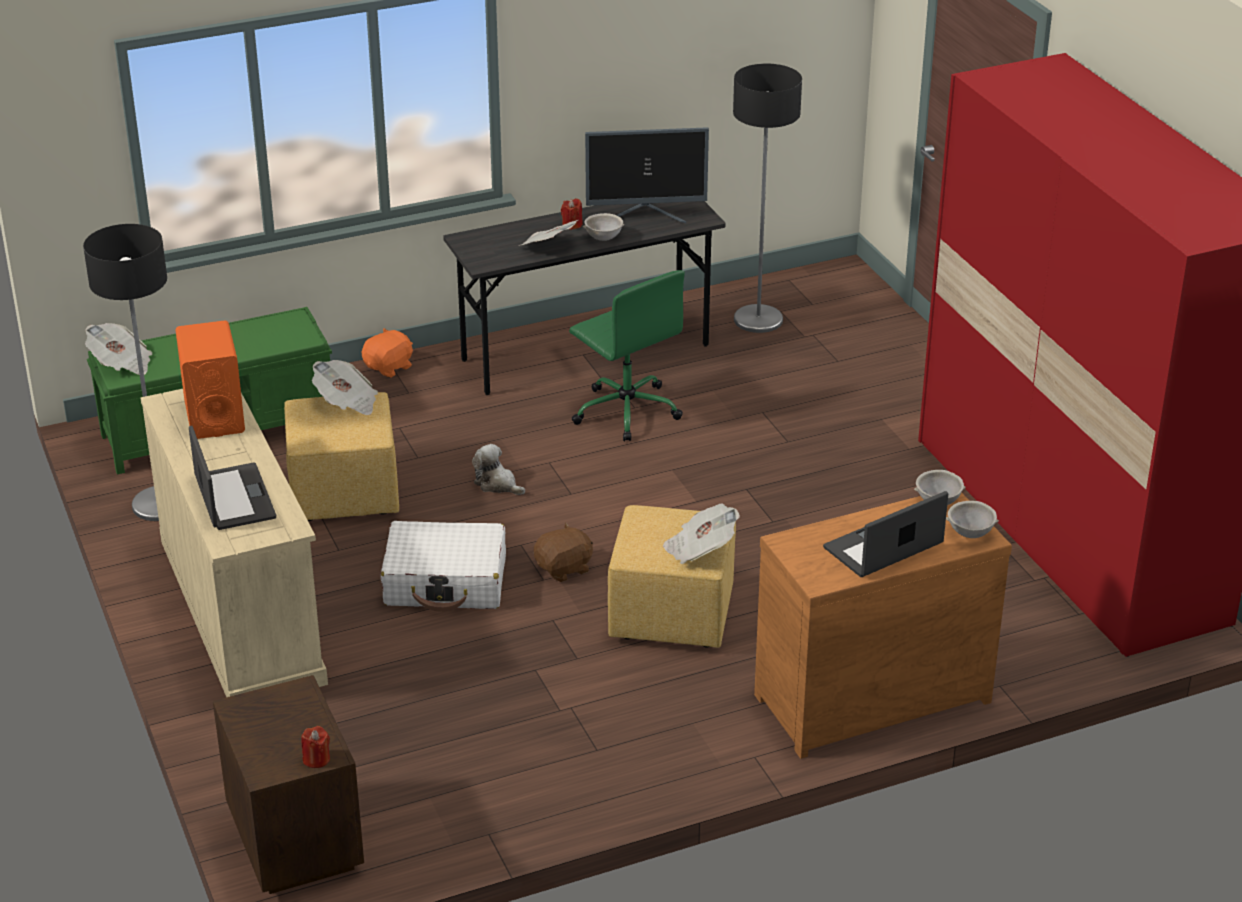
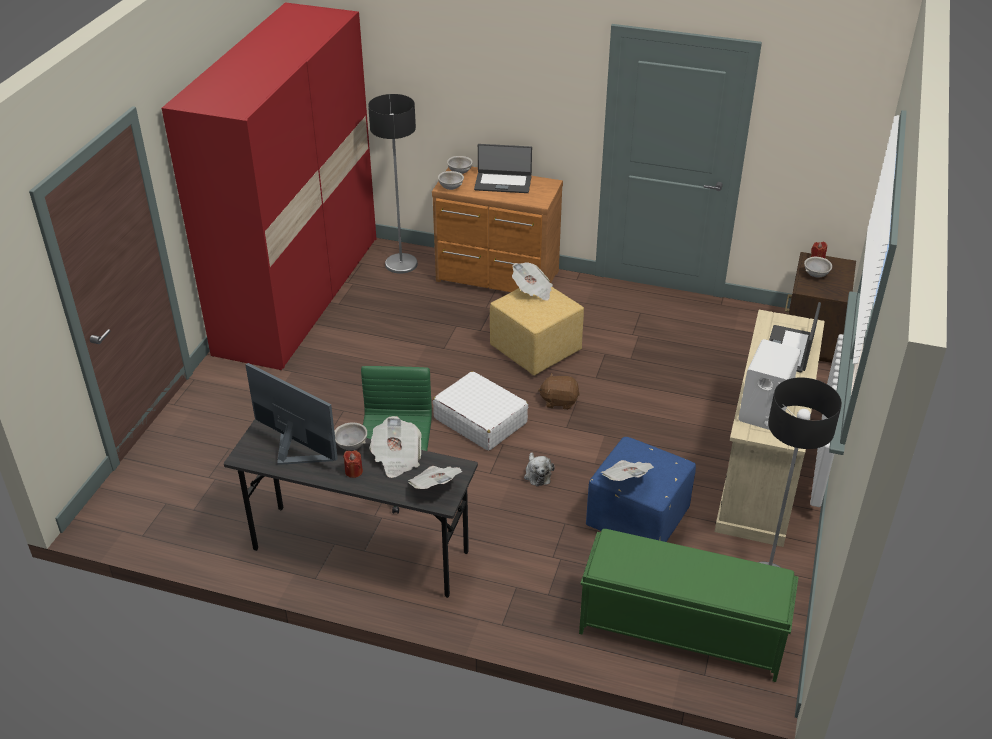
camera: 140 degrees left, 5 degrees up
newspaper [85,323,152,375] -> newspaper moved to [408,466,462,489]
orange speaker [176,320,245,439] -> white speaker [738,339,801,430]
yellow ottoman [284,392,399,521] -> blue ottoman [586,437,696,542]
orange plush toy [361,328,413,378] -> none
white suitcase [381,521,506,612] -> white suitcase moved to [433,371,529,451]
floor lamp [733,64,802,333] -> floor lamp moved to [368,94,418,274]
none -> grey bowl [804,256,832,278]

